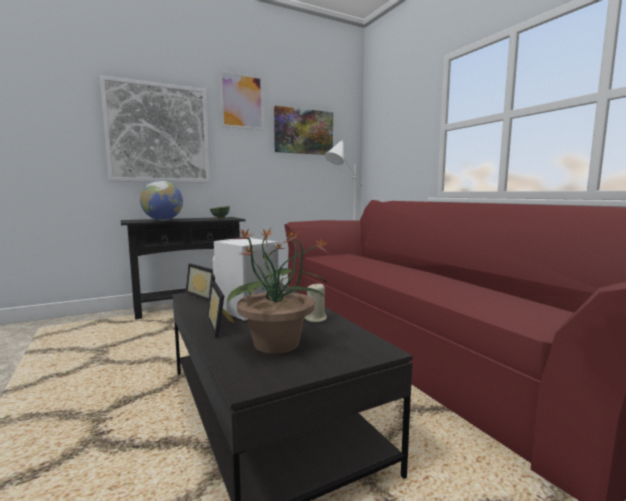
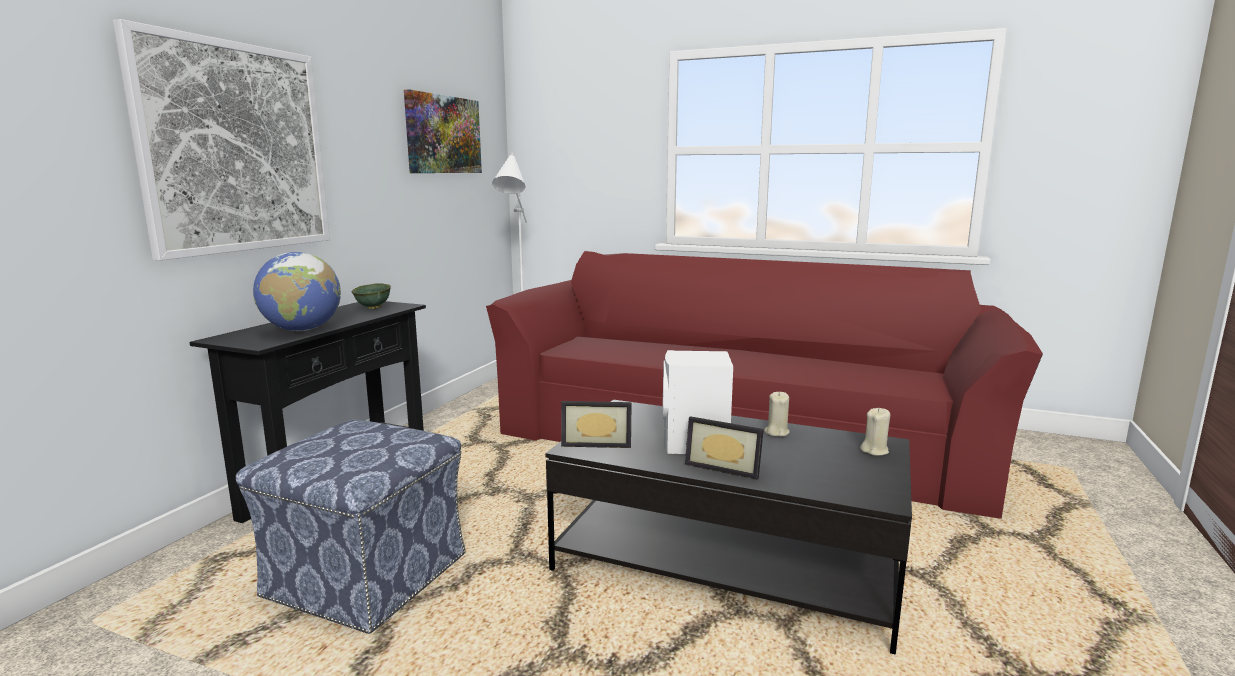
camera: 40 degrees left, 5 degrees up
picture [219,70,264,130] -> none
potted plant [227,228,328,354] -> none
none -> ottoman [236,419,466,634]
none -> beige candle [860,408,890,456]

